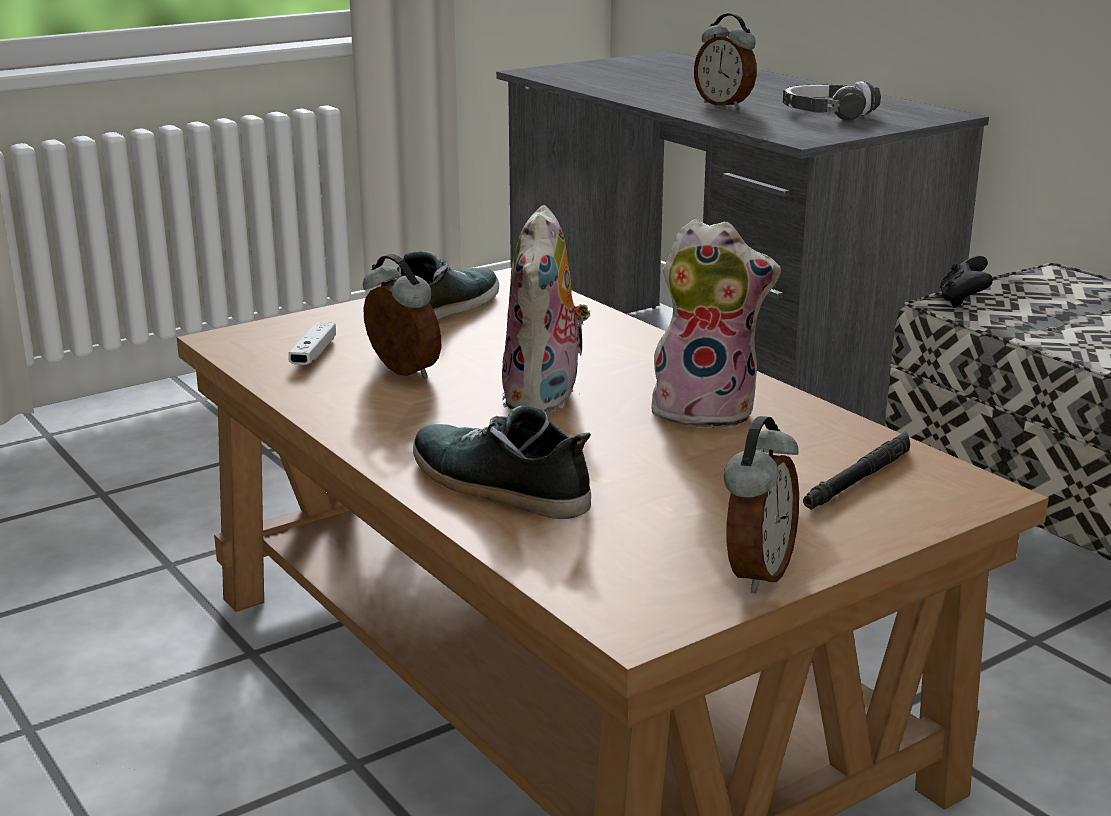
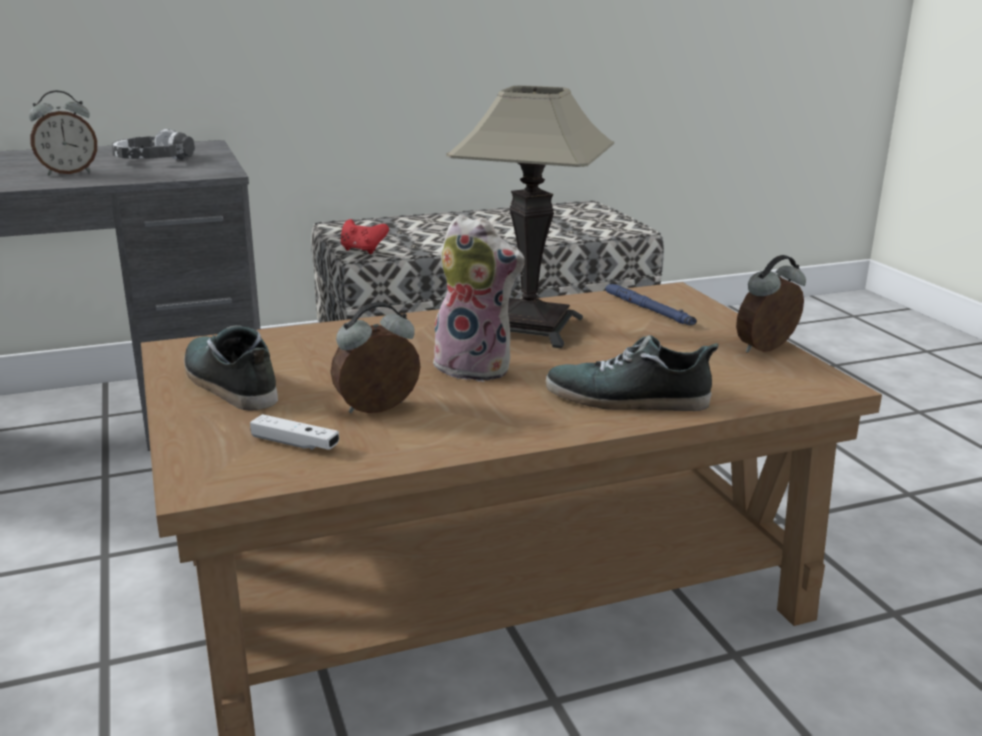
camera: 75 degrees left, 0 degrees up
shoe [413,406,591,519] -> shoe turned 45 degrees clockwise [545,335,719,411]
plush toy [648,219,781,428] -> table lamp [446,85,614,349]
alarm clock [724,416,799,593] -> alarm clock turned 75 degrees counterclockwise [736,255,806,353]
black flashlight [803,431,910,510] -> blue flashlight [606,284,697,326]
black game controller [940,256,993,308] -> red game controller [341,219,389,254]

